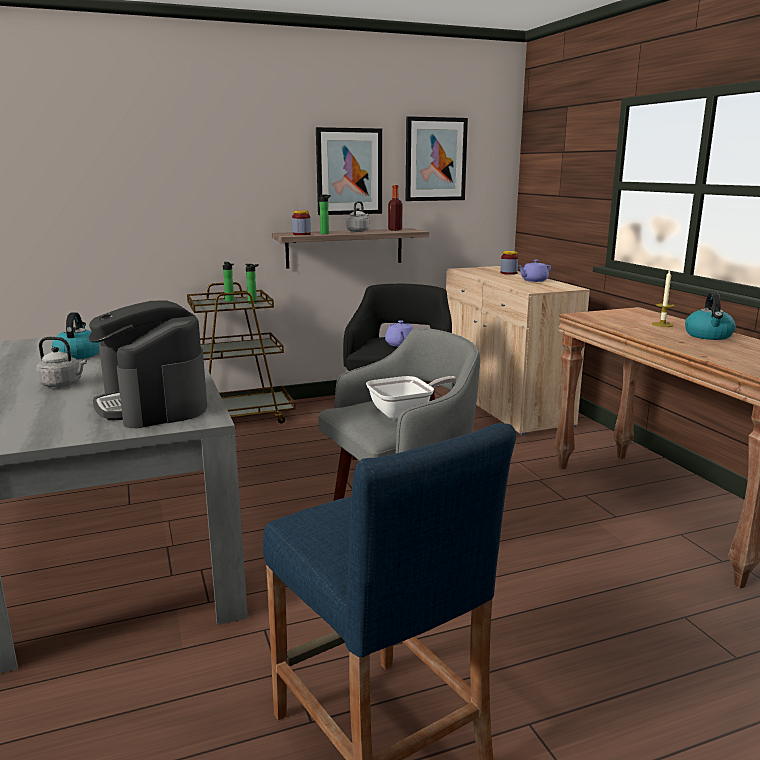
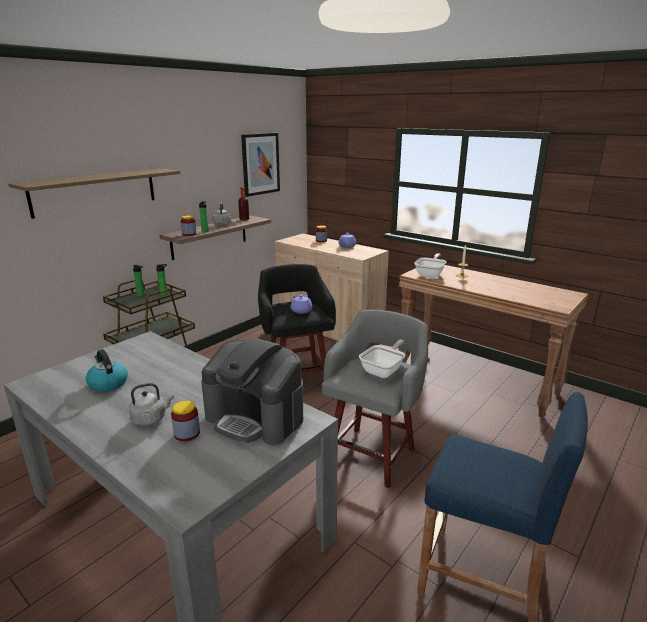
camera: 30 degrees left, 5 degrees up
picture [316,127,382,215] -> none
kettle [685,292,736,340] -> none
none -> shelf [8,168,180,219]
none -> jar [171,401,200,441]
none -> frying pan [414,253,447,278]

